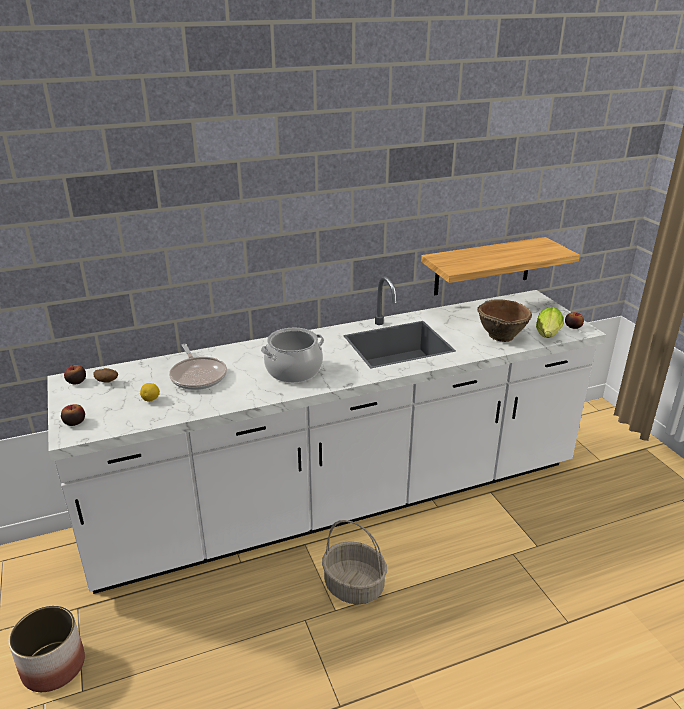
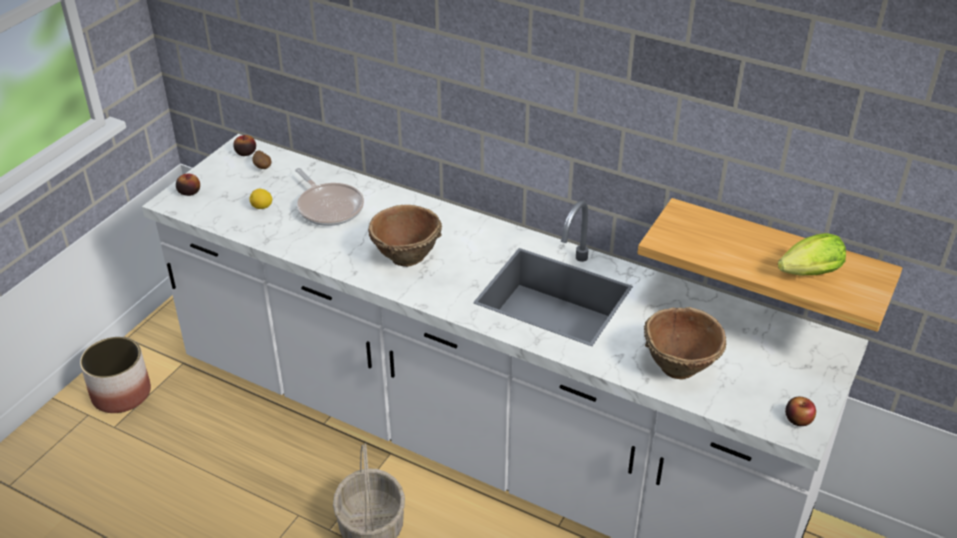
camera: 50 degrees right, 10 degrees up
frying pan [169,344,227,390] -> frying pan turned 60 degrees counterclockwise [295,168,364,226]
cooking pot [261,328,324,383] -> brown bowl [368,205,442,267]
lettuce [536,307,564,338] -> lettuce moved to [778,233,846,275]

